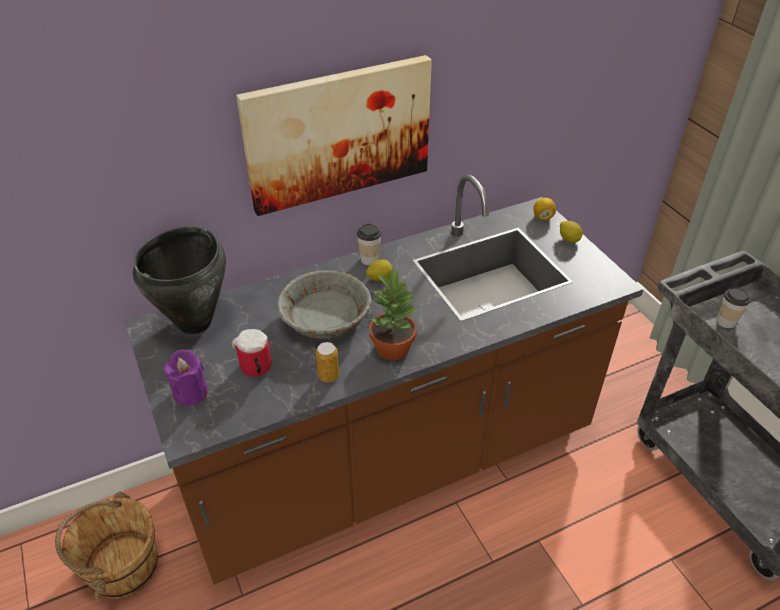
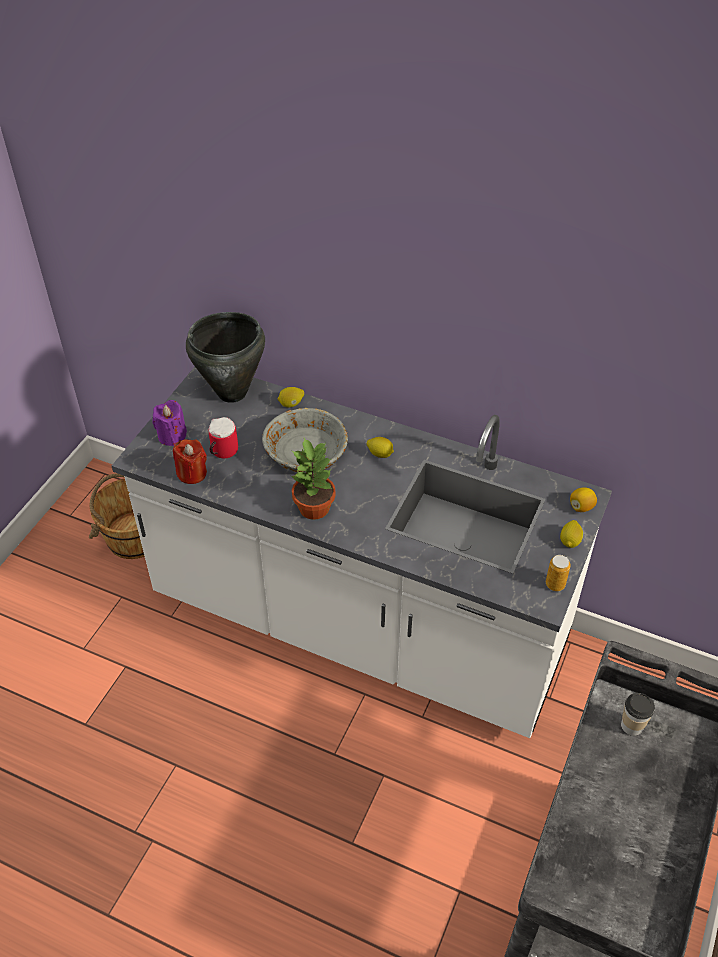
camera: 50 degrees right, 5 degrees up
brown counter [124,175,644,585] -> white counter [112,367,612,738]
picture [236,55,432,216] -> none
can [316,342,339,382] -> can moved to [546,555,571,591]
cup [357,224,381,265] -> none
none -> red candle [173,439,207,484]
none -> lemon [277,387,304,407]

